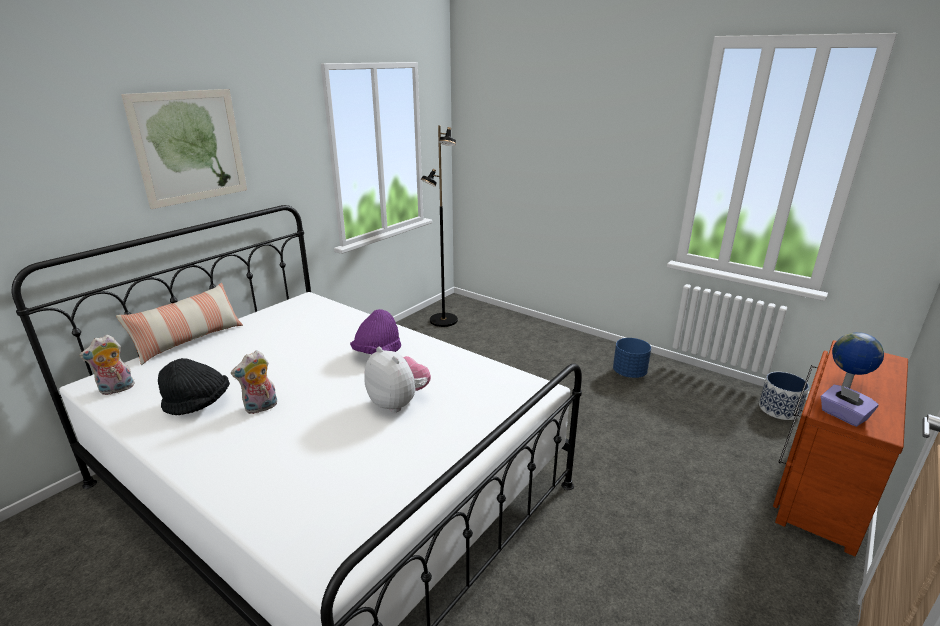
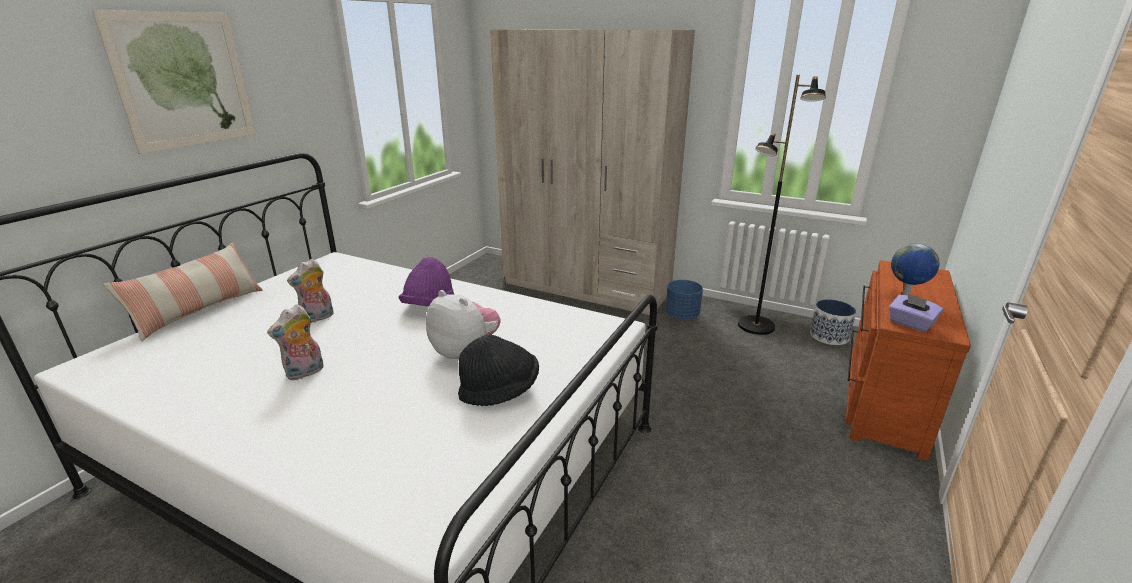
camera: 10 degrees left, 0 degrees up
plush toy [79,335,135,395] -> plush toy moved to [287,259,334,323]
black hat [158,358,230,415] -> black hat moved to [458,335,539,406]
black floor lamp [421,125,458,327] -> black floor lamp moved to [738,75,826,335]
none -> beige wardrobe [490,30,695,315]

